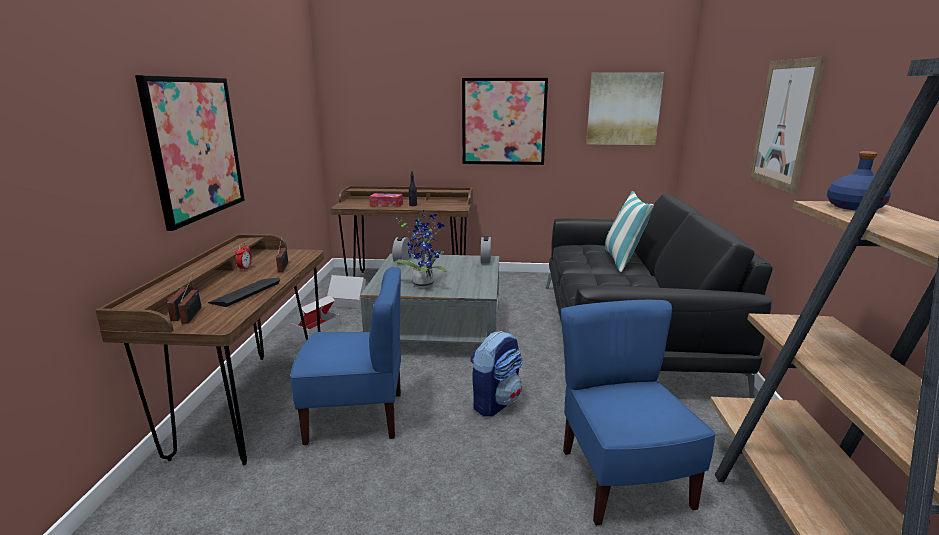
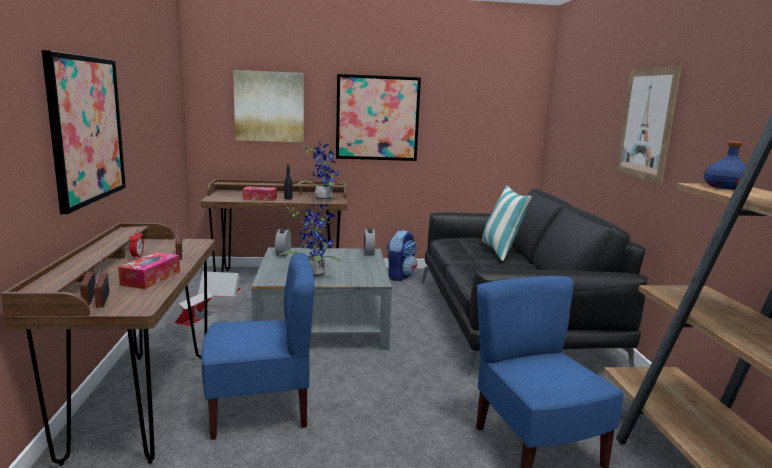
camera: 10 degrees left, 5 degrees down
keyboard [208,278,280,307] -> tissue box [118,252,180,289]
backpack [470,331,523,416] -> backpack moved to [387,230,417,281]
picture [586,72,664,145] -> picture moved to [233,70,304,142]
none -> potted plant [296,141,347,201]

